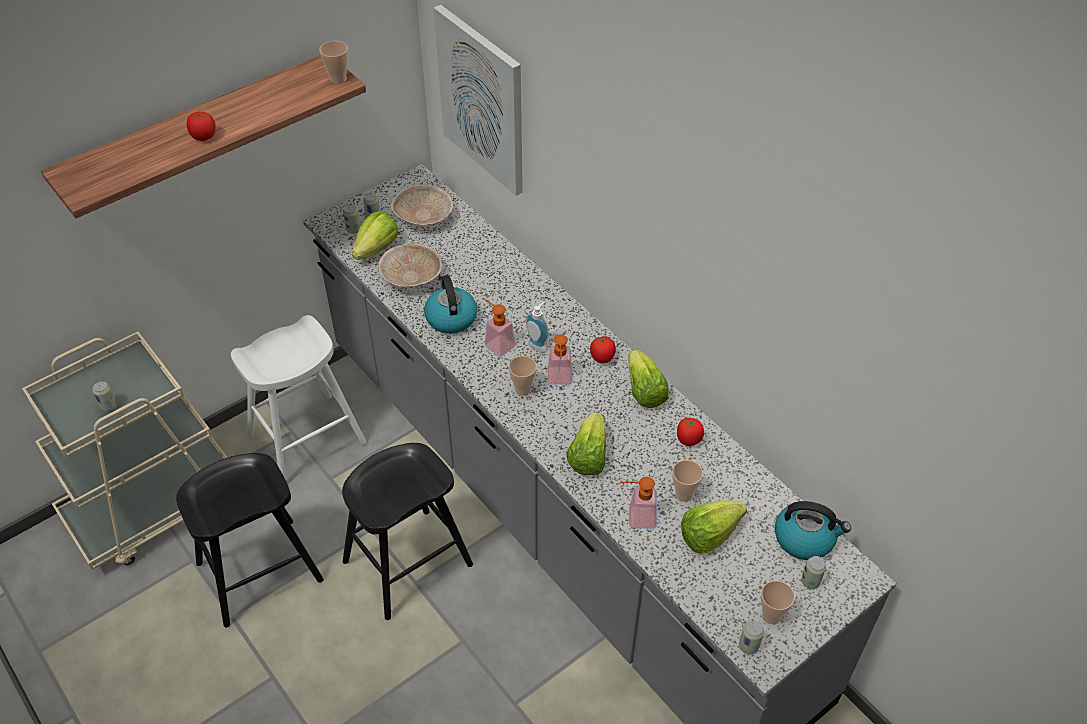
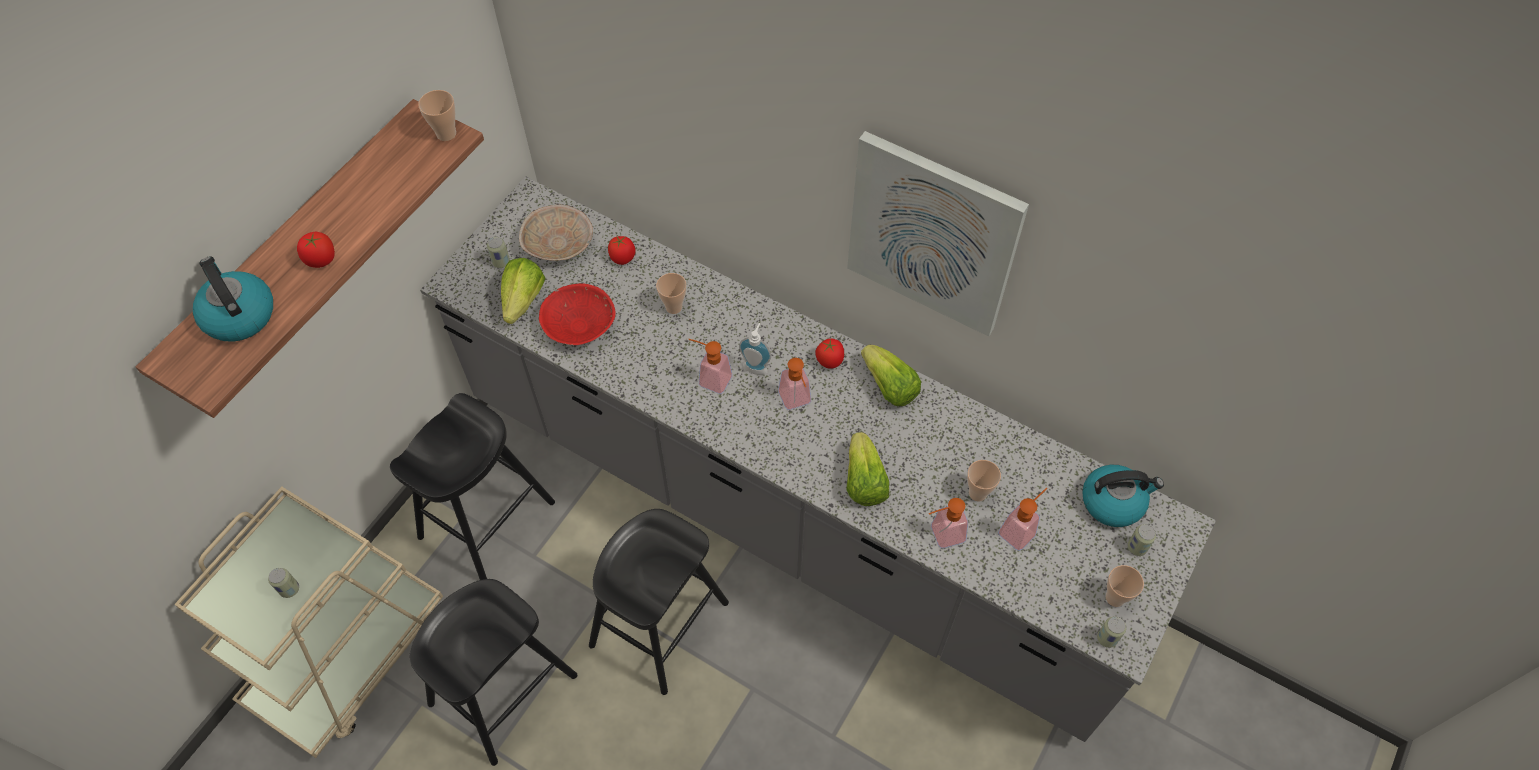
camera: 20 degrees left, 10 degrees up
white stool [231,315,367,480] -> black stool [390,393,555,580]
can [343,205,361,234] -> none
beige bowl [378,243,442,287] -> red bowl [539,283,616,345]
kettle [424,274,477,334] -> kettle moved to [193,256,273,342]
picture [434,5,523,196] -> picture moved to [847,131,1029,337]
cup [509,356,537,396] -> cup moved to [656,273,686,314]
tomato [677,416,704,446] -> tomato moved to [608,236,636,265]
lettuce [681,500,747,554] -> soap dispenser [998,488,1047,551]

